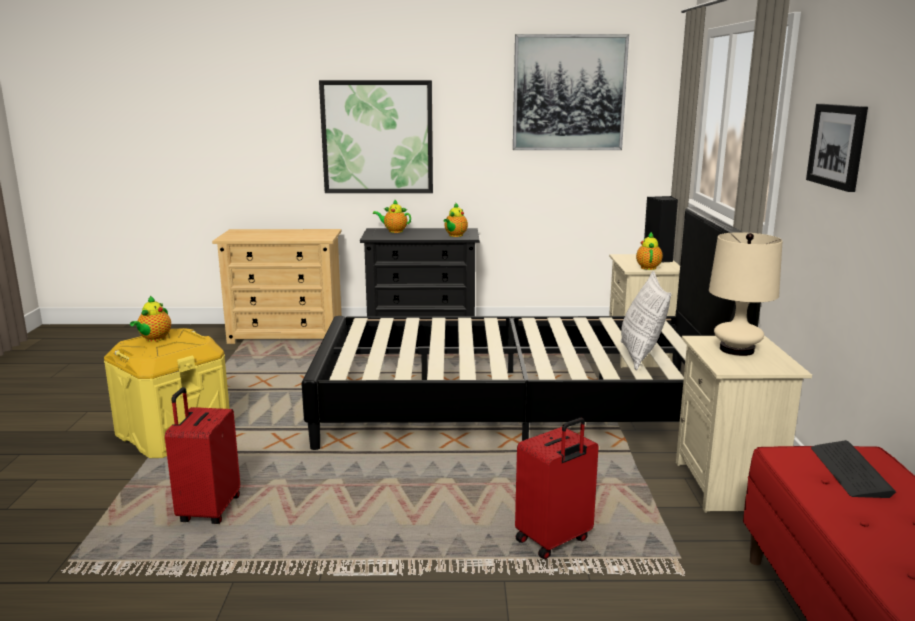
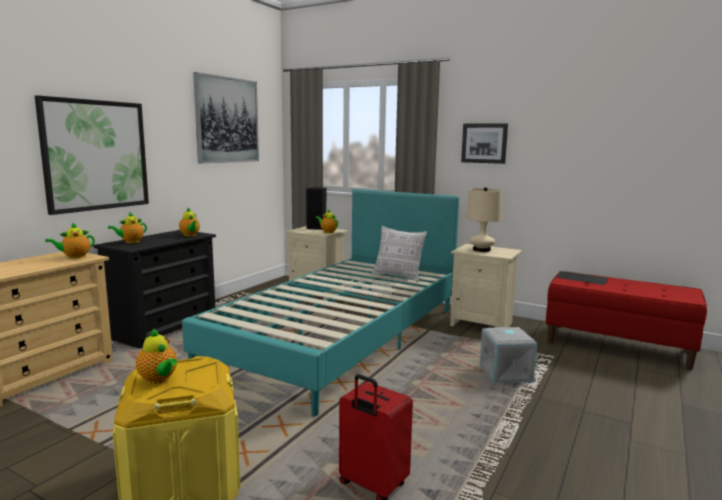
camera: 60 degrees left, 5 degrees down
black bed [301,207,761,450] -> turquoise bed [182,189,459,417]
red suitcase [515,418,599,559] -> grey storage box [480,327,537,383]
none -> teapot [45,222,95,259]

